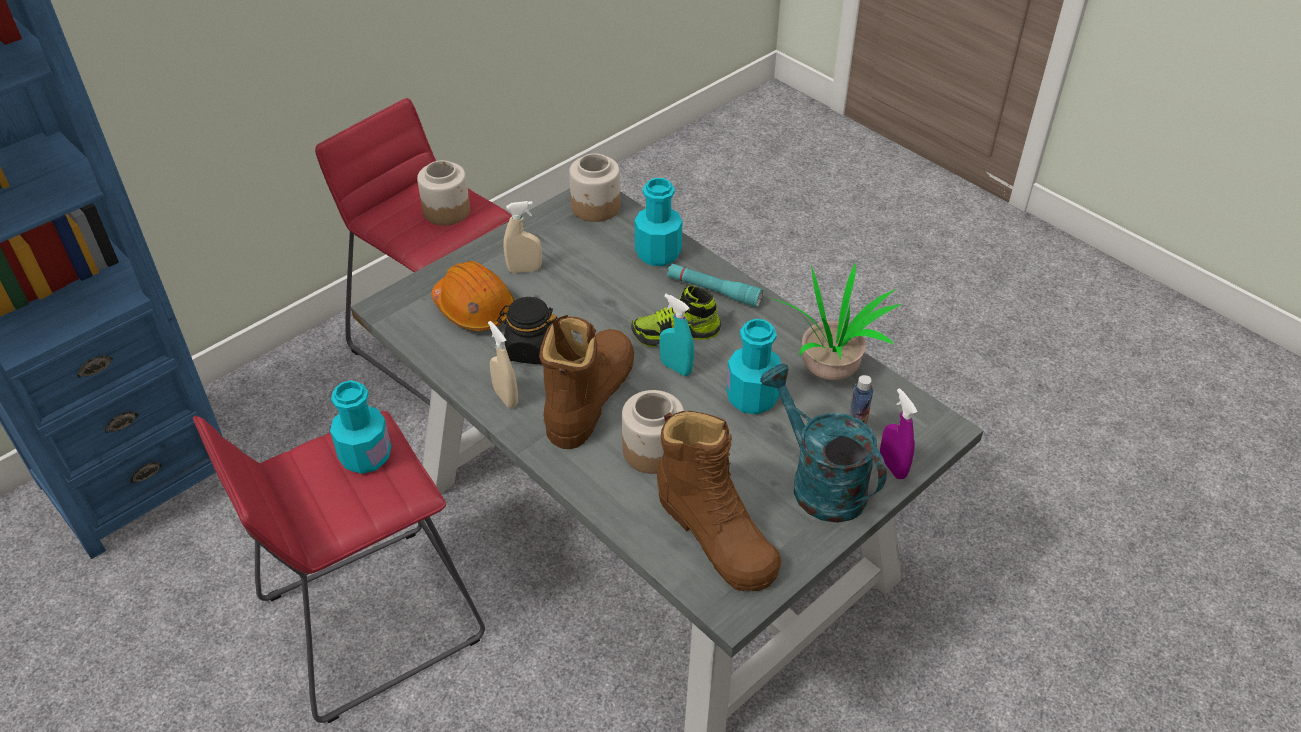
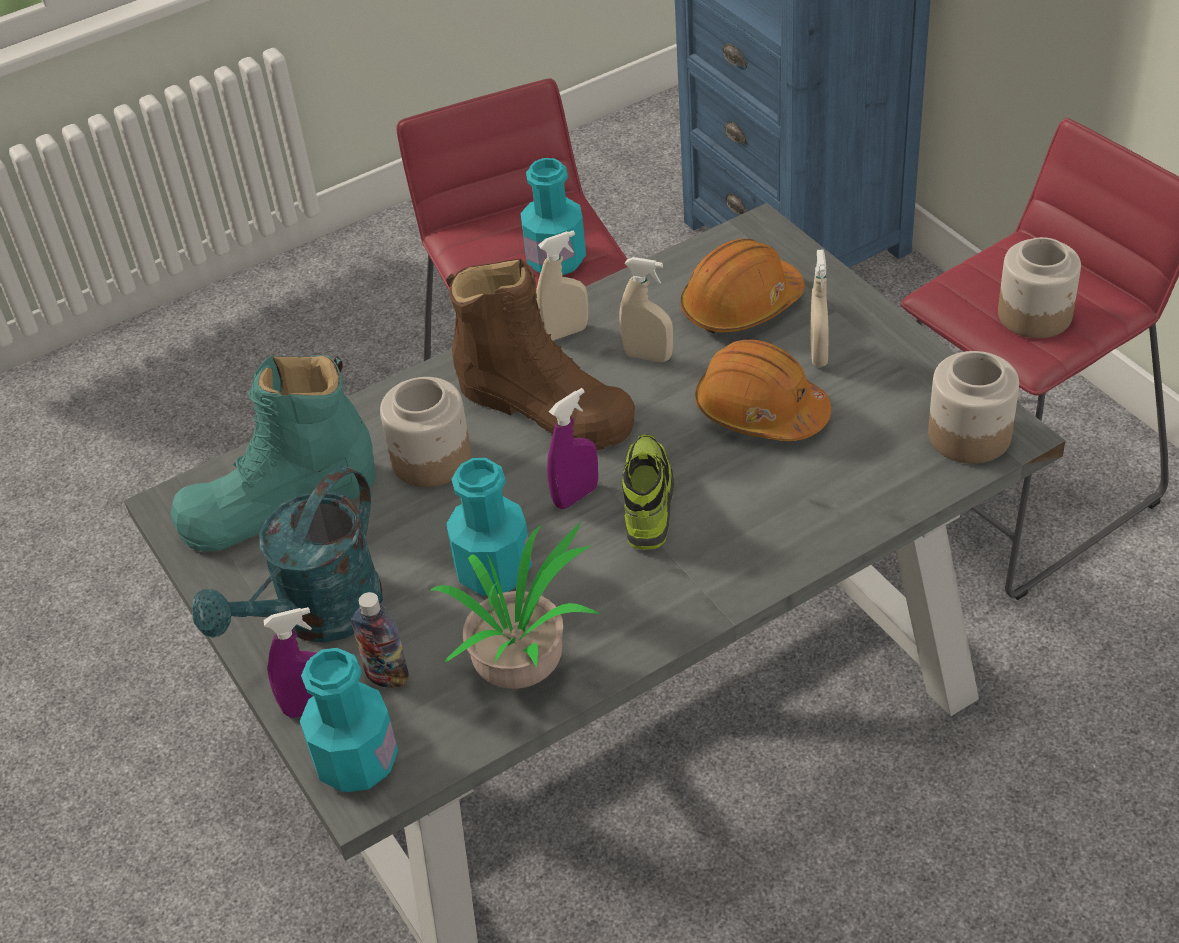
camera: 105 degrees right, 0 degrees up
black jar [497,297,558,364] -> beige spray bottle [620,257,673,362]
turquoise bottle [635,178,682,266] -> turquoise bottle moved to [300,648,398,792]
brown boot [657,411,782,591] -> turquoise boot [170,355,376,552]
turquoise spray bottle [659,294,694,376] -> purple spray bottle [547,388,598,509]
turquoise flashlight [667,264,763,307] -> none
turquoise watering can [760,364,887,523] -> turquoise watering can turned 150 degrees clockwise [191,466,383,643]
none -> orange hard hat [695,340,831,441]

